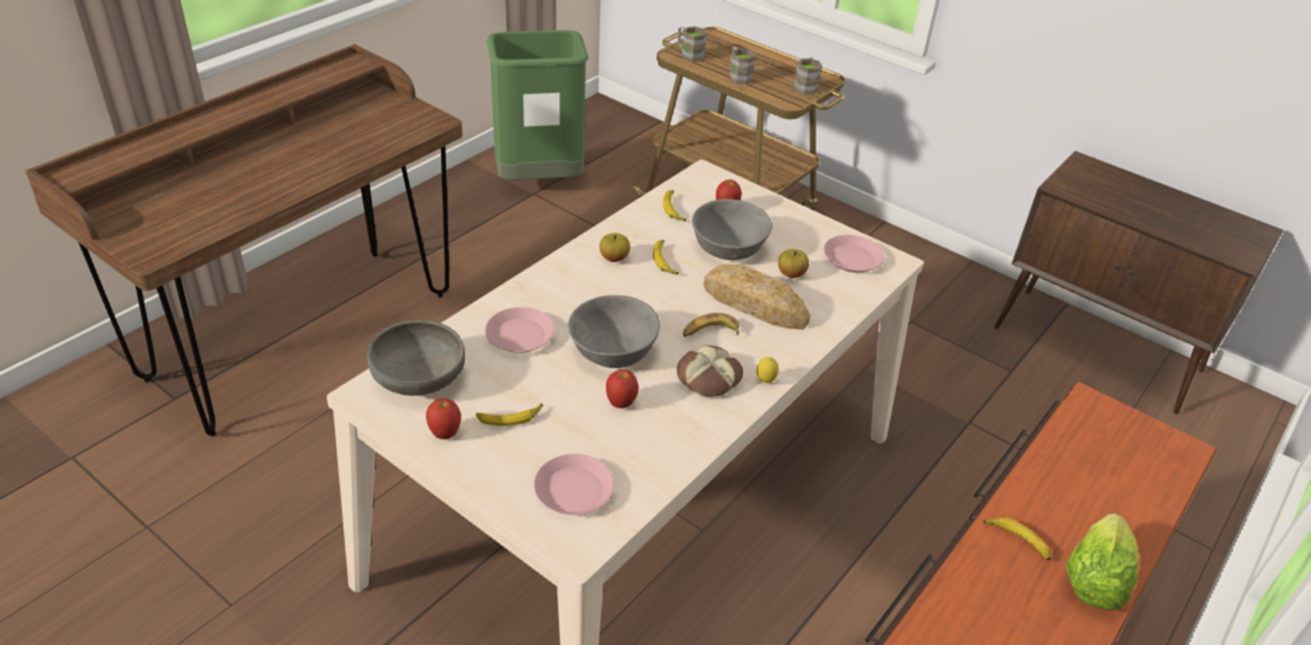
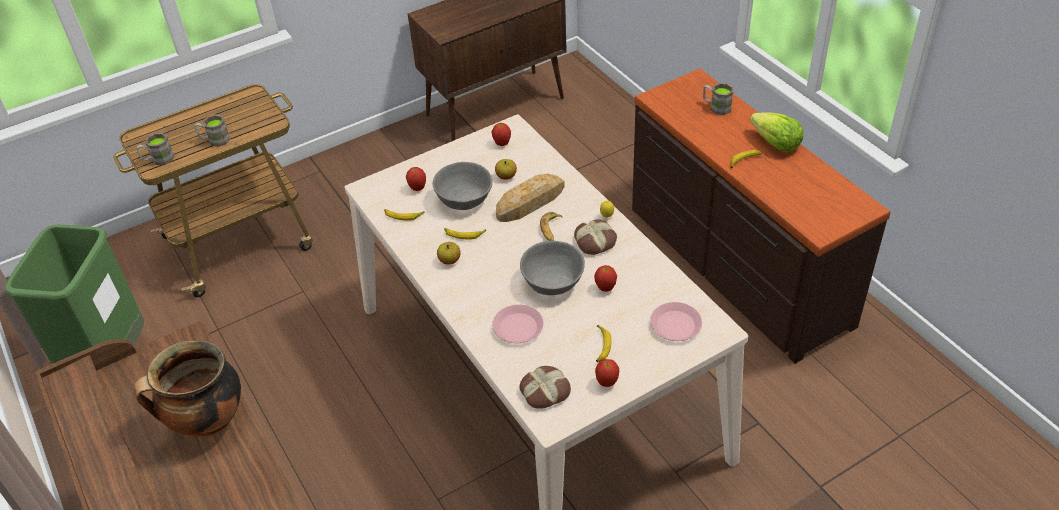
camera: 65 degrees left, 5 degrees up
grey bowl [367,320,465,396] -> bread [519,366,571,409]
brown mug [793,57,822,95] -> brown mug moved to [703,83,734,115]
pink plate [824,235,884,273] -> apple [492,123,511,146]
none -> cooking pot [133,341,241,437]

